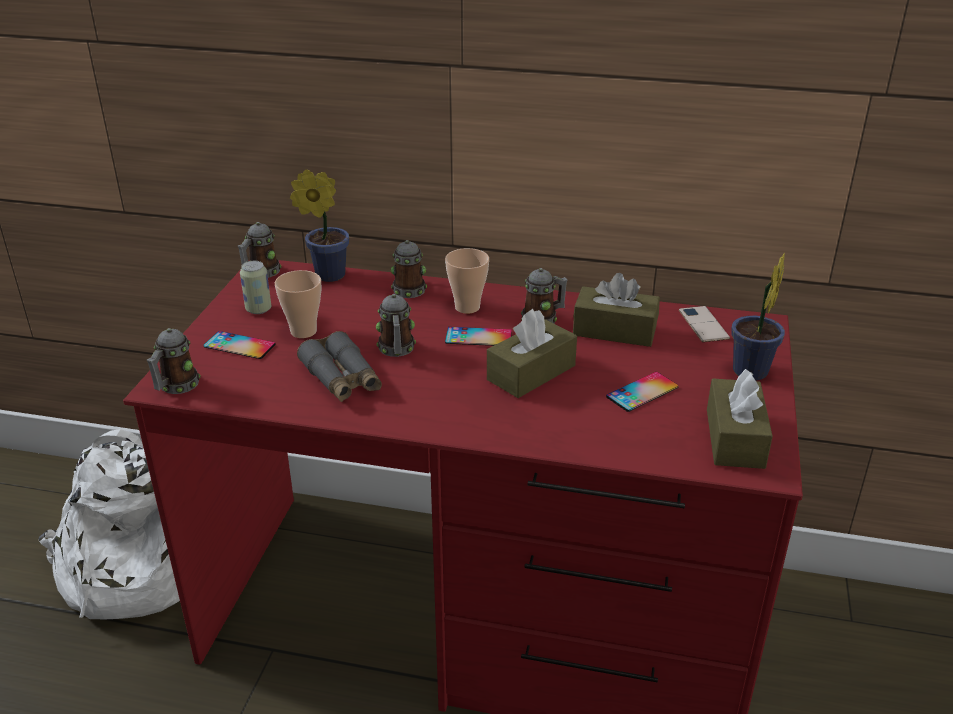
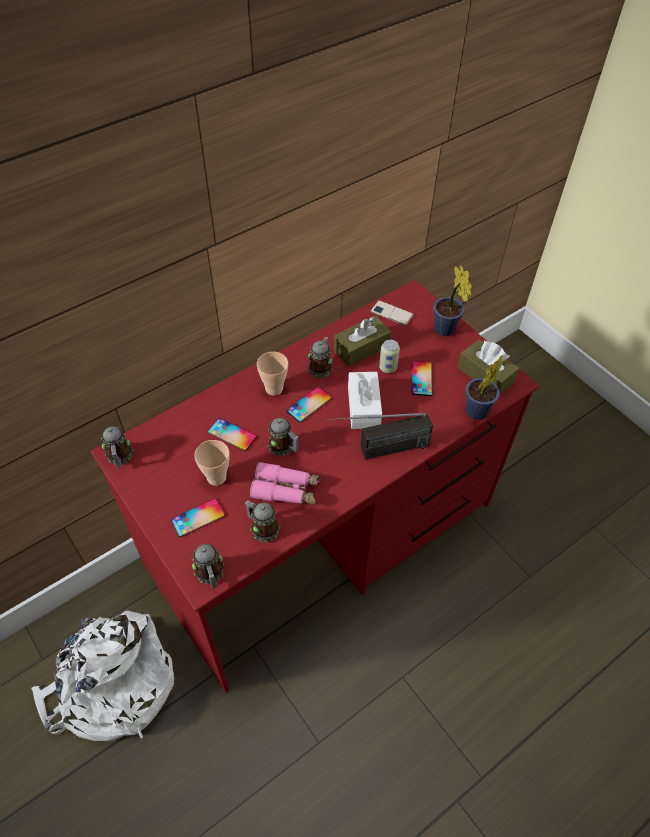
camera: 50 degrees left, 20 degrees up
can [240,261,271,314] -> can moved to [379,340,400,373]
potted plant [290,169,349,282] -> potted plant moved to [465,355,504,420]
grey binoculars [297,331,382,402] -> pink binoculars [250,462,321,505]
mug [391,240,427,298] -> mug moved to [245,500,280,542]
brown tissue box [487,309,577,398] -> white tissue box [348,372,382,429]
none -> phone [208,418,257,451]
none -> radio [326,413,433,460]

